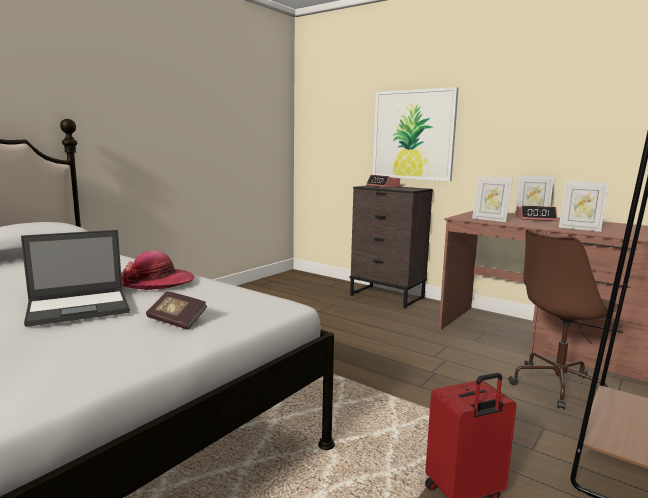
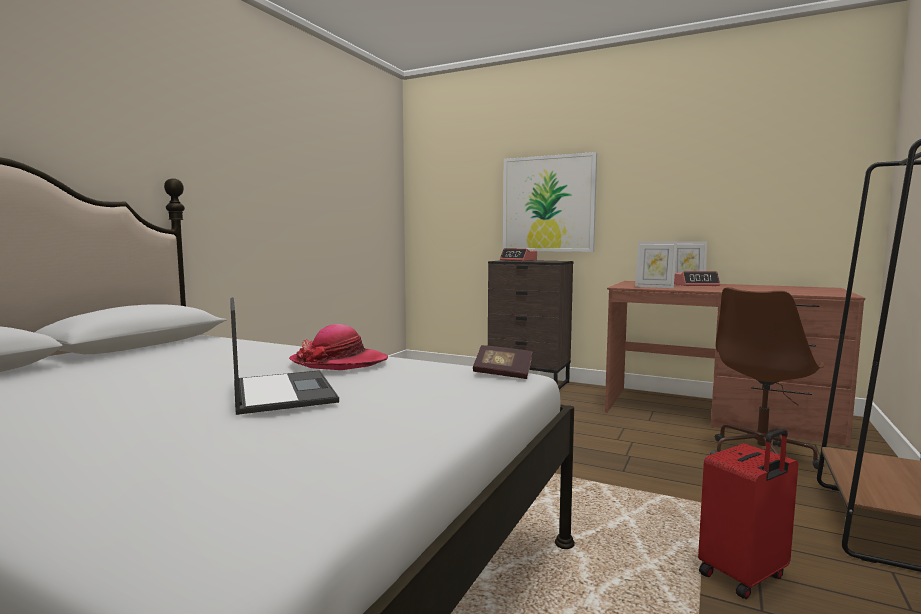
camera: 10 degrees left, 5 degrees down
laptop [21,230,130,327] -> laptop turned 75 degrees counterclockwise [230,297,339,415]
book [146,291,207,330] -> book moved to [473,345,533,379]
picture frame [559,181,609,232] -> none

